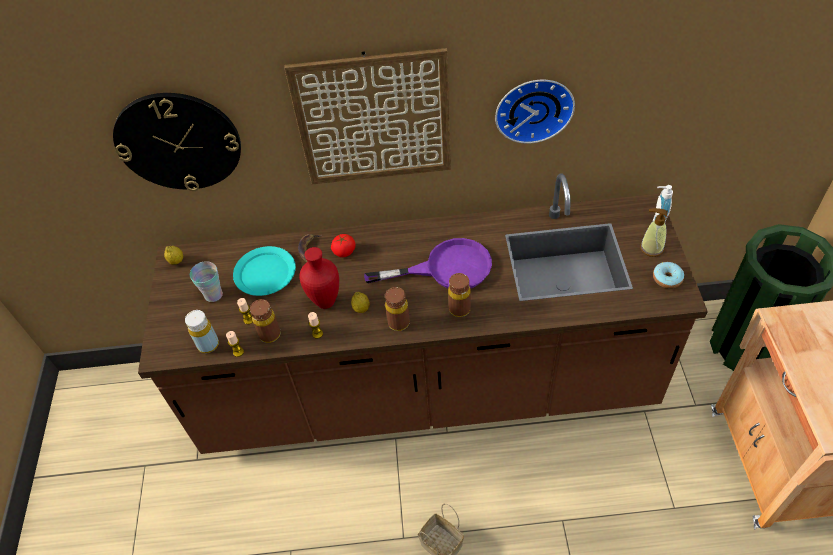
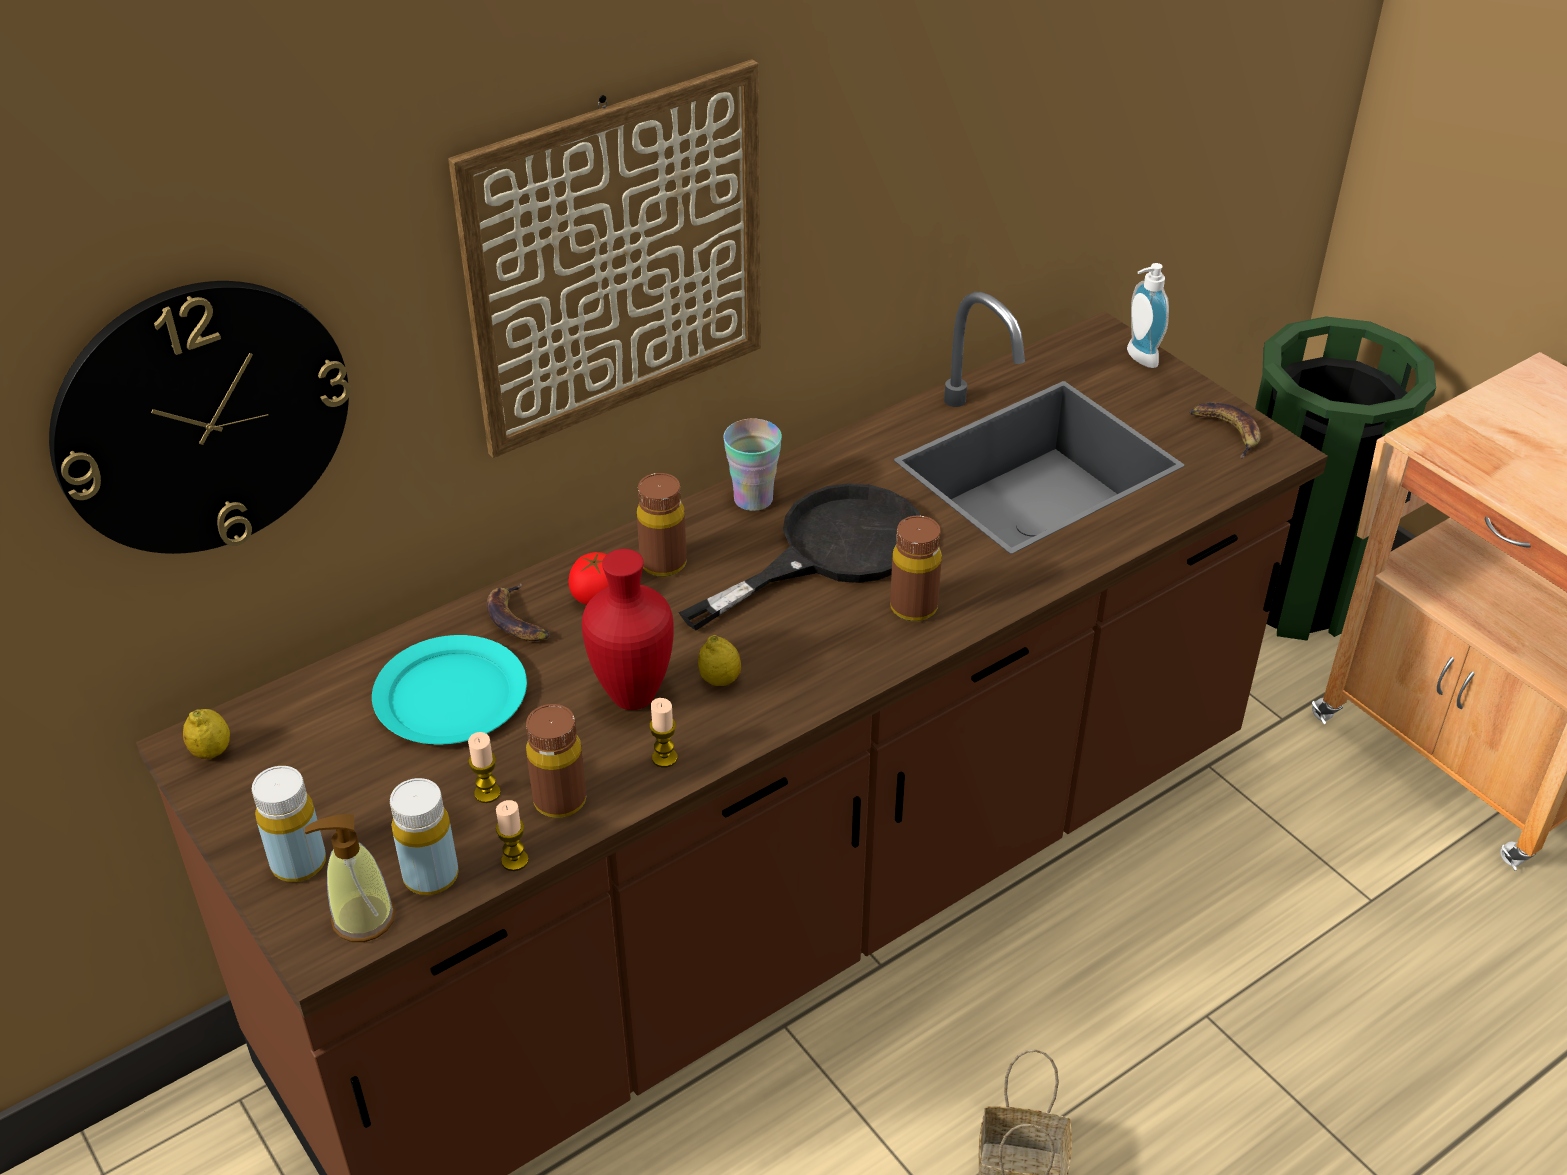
camera: 35 degrees left, 10 degrees down
cup [190,261,223,302] -> cup moved to [723,419,782,511]
purple frying pan [364,238,492,288] -> black frying pan [679,483,921,630]
brown bottle [385,287,410,331] -> brown bottle moved to [637,473,687,577]
wall clock [495,80,575,144] -> none
soap dispenser [640,208,668,257] -> soap dispenser moved to [305,814,395,942]
donut [653,262,684,288] -> banana [1189,403,1261,459]
none -> yellow bottle [252,766,326,882]

